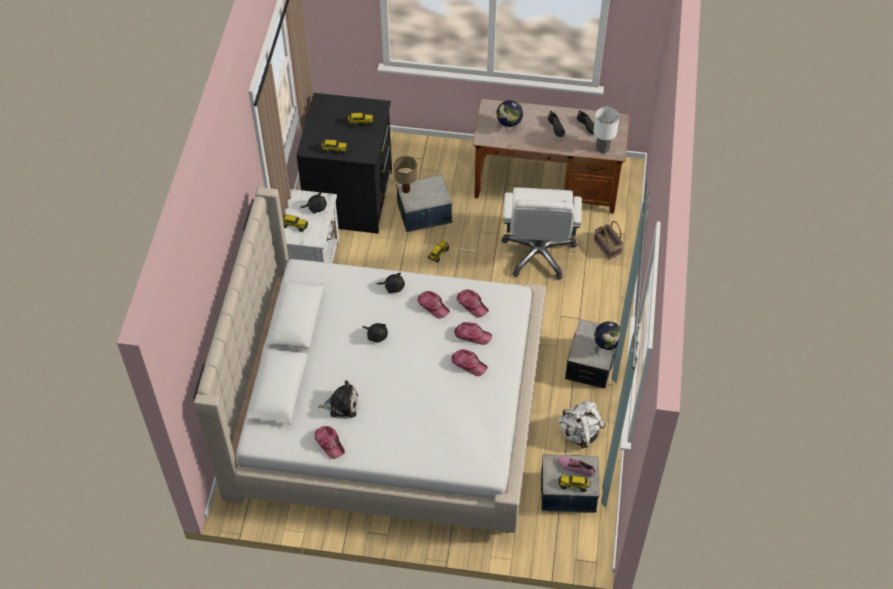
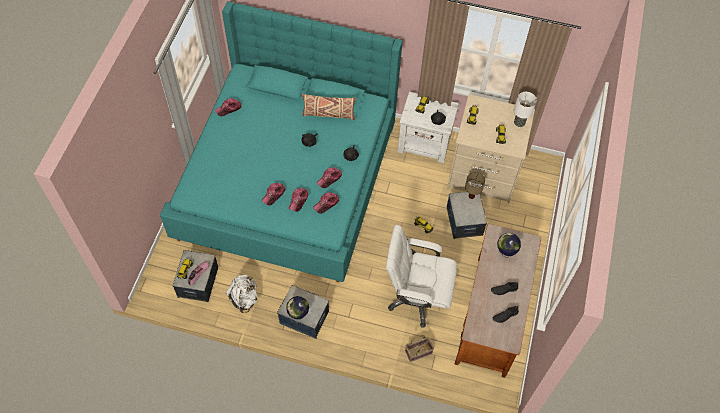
camera: 95 degrees right, 5 degrees up
beige bed [193,187,546,533] -> turquoise bed [160,1,403,282]
black dresser [296,93,392,234] -> beige dresser [447,94,535,204]
plush toy [318,380,358,419] -> none
table lamp [593,107,619,153] -> table lamp moved to [514,92,537,127]
none -> beige pillow [302,94,356,120]

